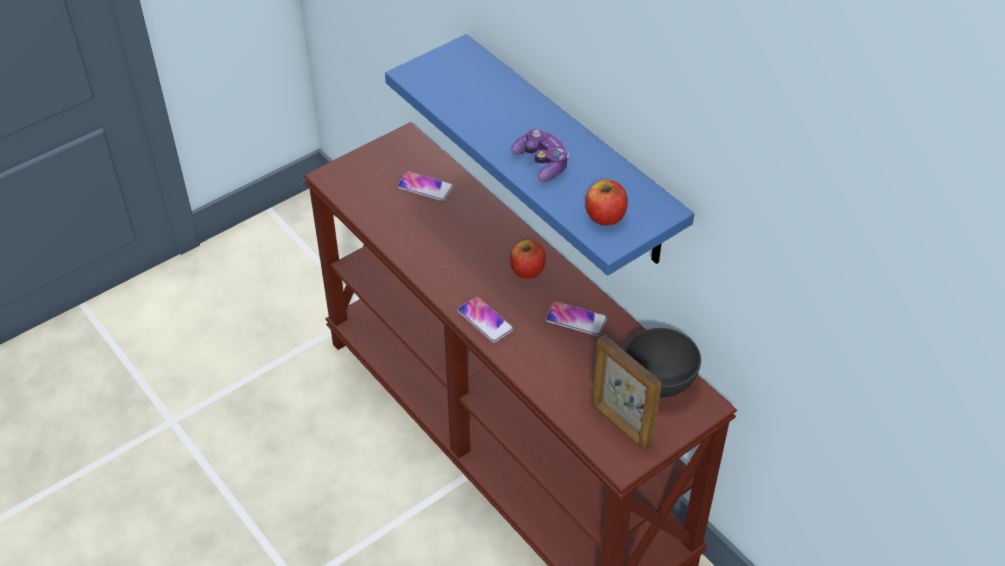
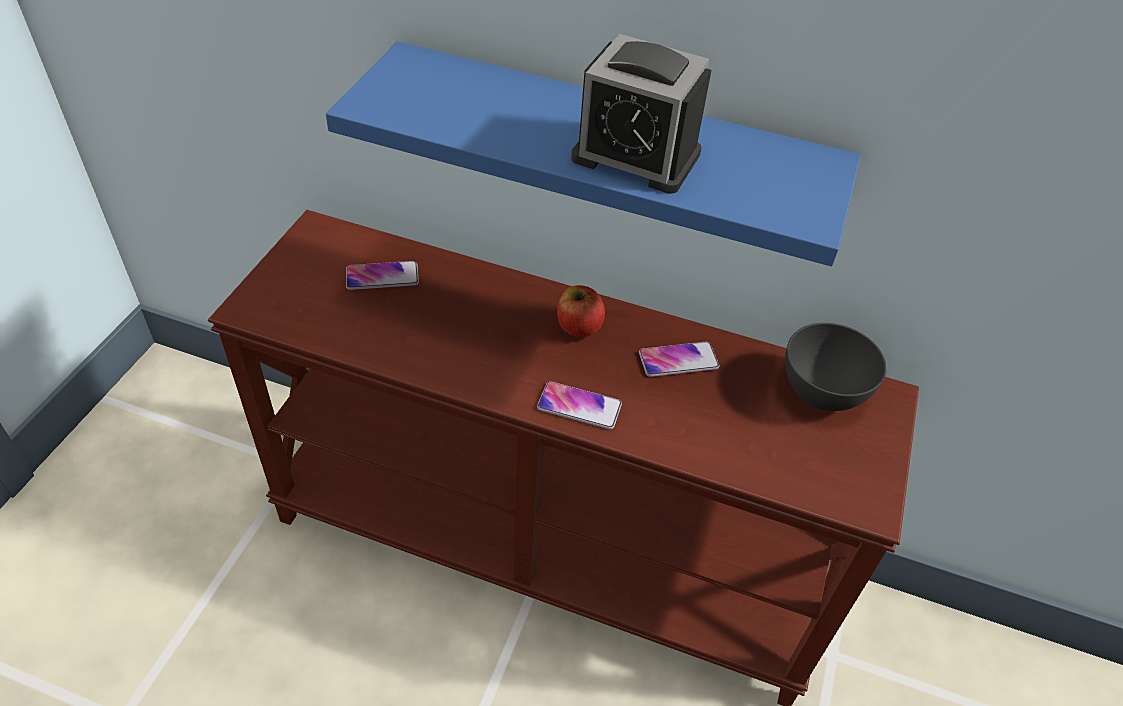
camera: 35 degrees left, 0 degrees up
game controller [511,129,569,182] -> alarm clock [571,34,711,194]
apple [586,179,628,226] -> none
picture frame [592,335,661,451] -> none

